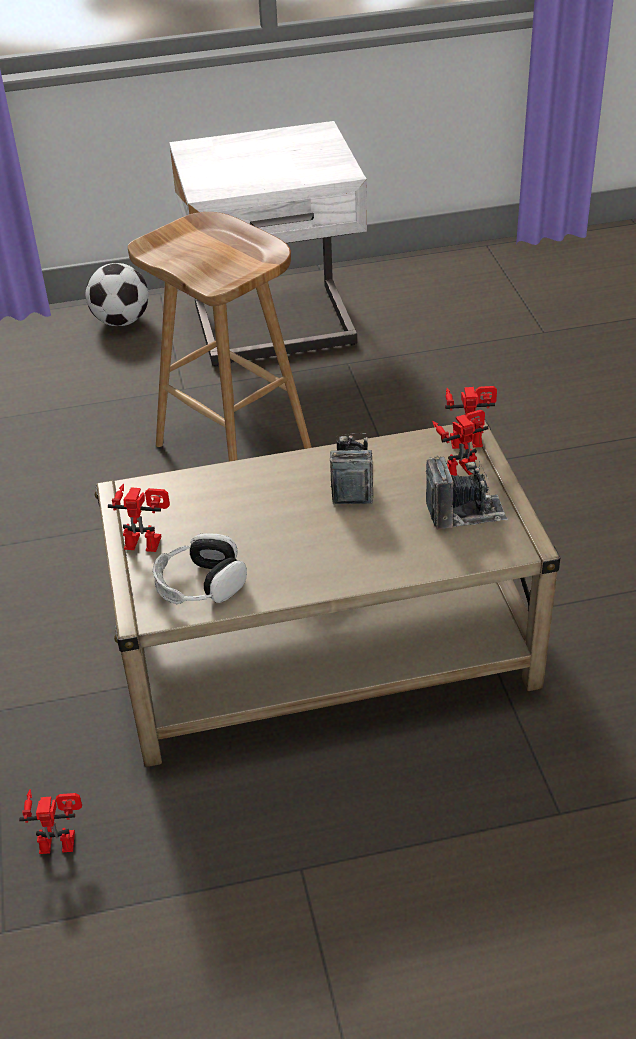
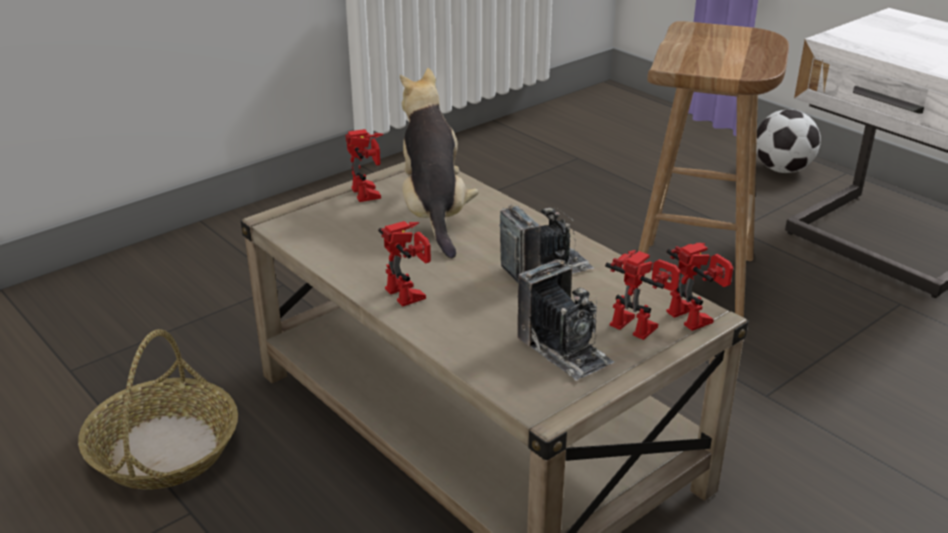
camera: 60 degrees right, 10 degrees down
toy robot [19,789,82,854] -> toy robot moved to [378,221,431,306]
headphones [153,533,247,604] -> none
none -> basket [78,329,238,489]
none -> plush toy [400,68,479,258]

